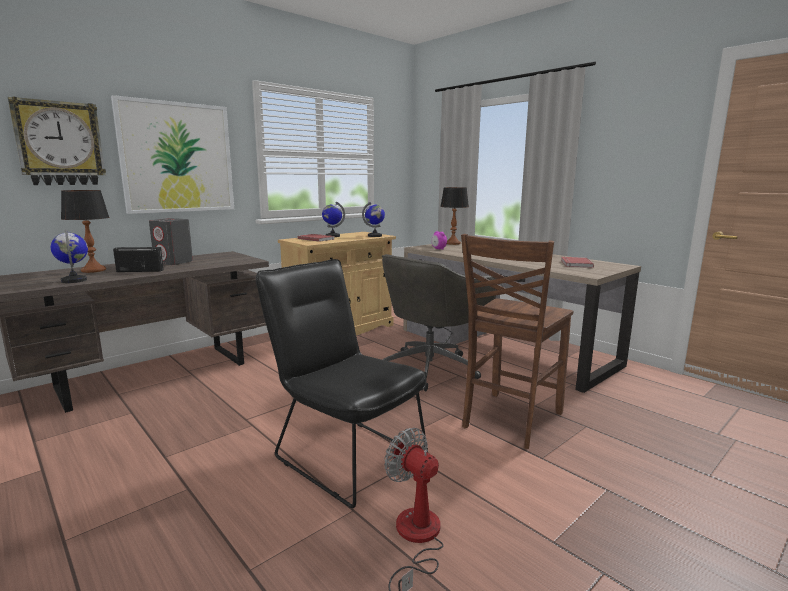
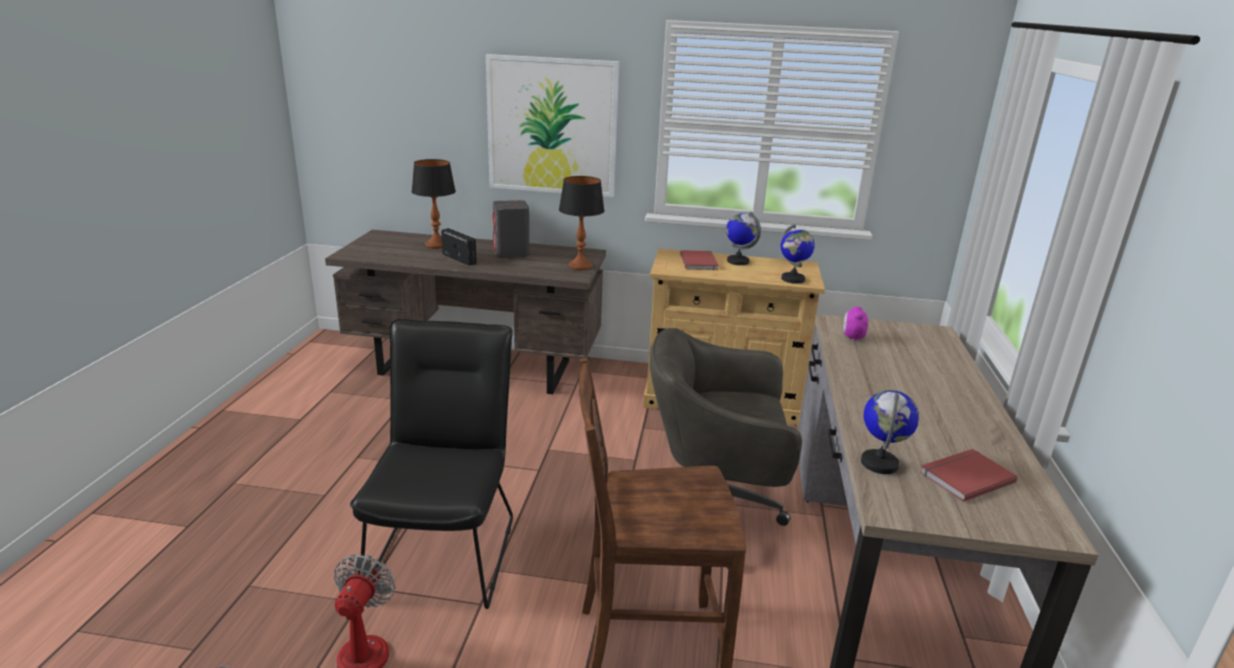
camera: 50 degrees right, 10 degrees up
wall clock [8,97,106,185] -> none
globe [51,229,88,283] -> globe moved to [861,390,919,474]
table lamp [440,187,469,245] -> table lamp moved to [559,176,605,270]

